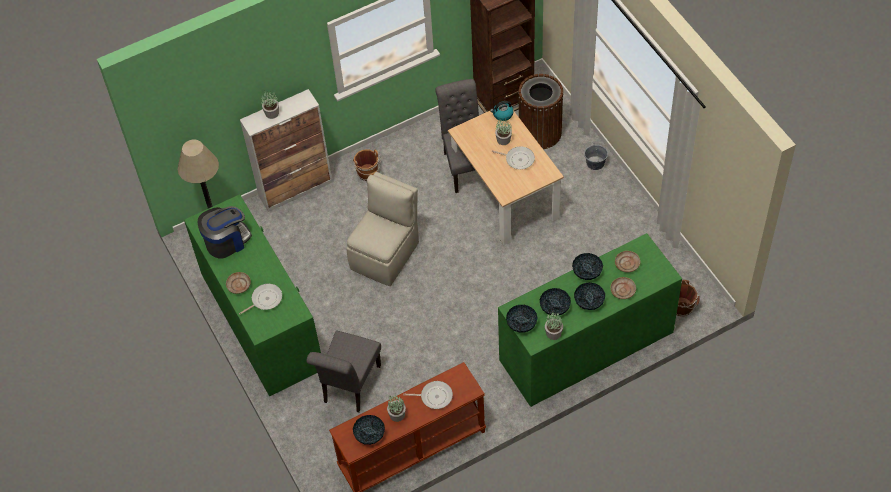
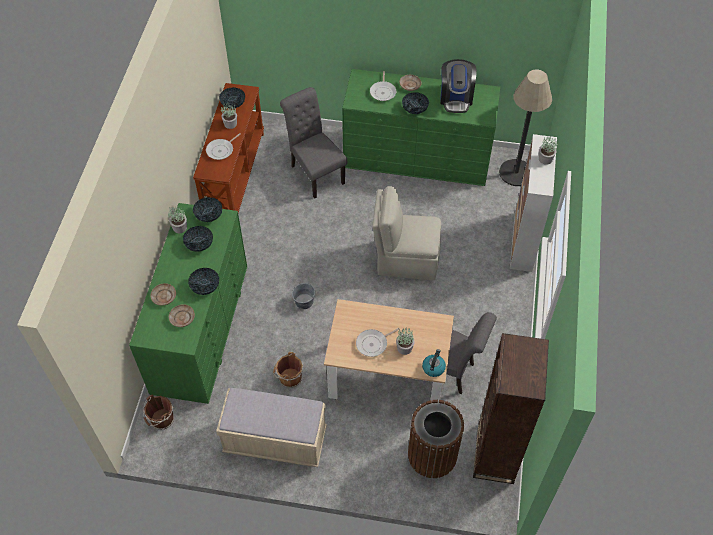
camera: 125 degrees right, 0 degrees up
beige chair [346,172,419,286] -> beige chair turned 120 degrees clockwise [372,186,441,280]
brown bucket [353,149,381,181] -> brown bucket moved to [273,352,303,388]
bowl [574,282,605,310] -> bowl moved to [402,92,429,114]
grey bucket [584,143,608,170] -> grey bucket moved to [292,283,315,309]
none -> beige bench [216,388,327,467]

